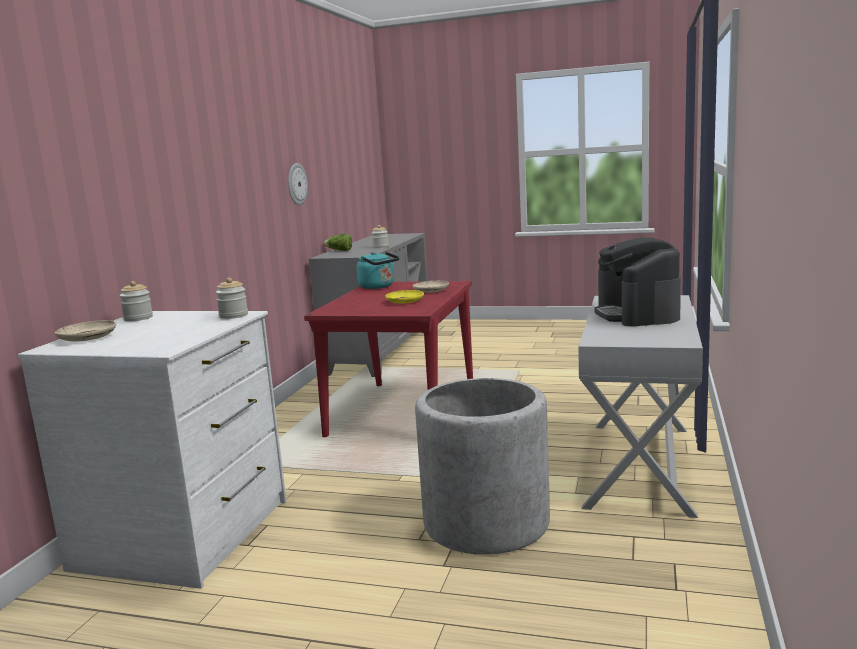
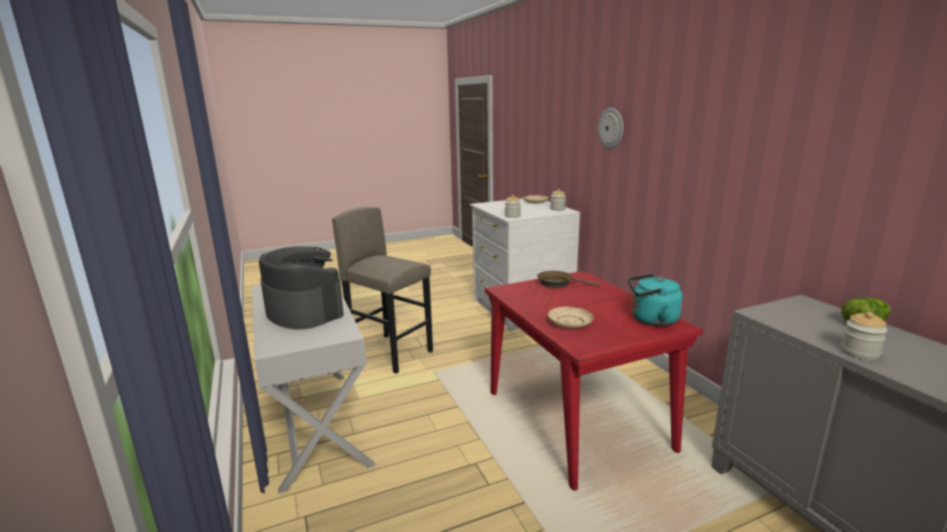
camera: 140 degrees right, 5 degrees up
wall clock [288,163,308,205] -> wall clock moved to [598,108,623,149]
yellow plate [385,290,424,304] -> none
grey planter [415,378,550,555] -> grey stool [332,207,433,374]
none -> brown frying pan [537,271,600,288]

